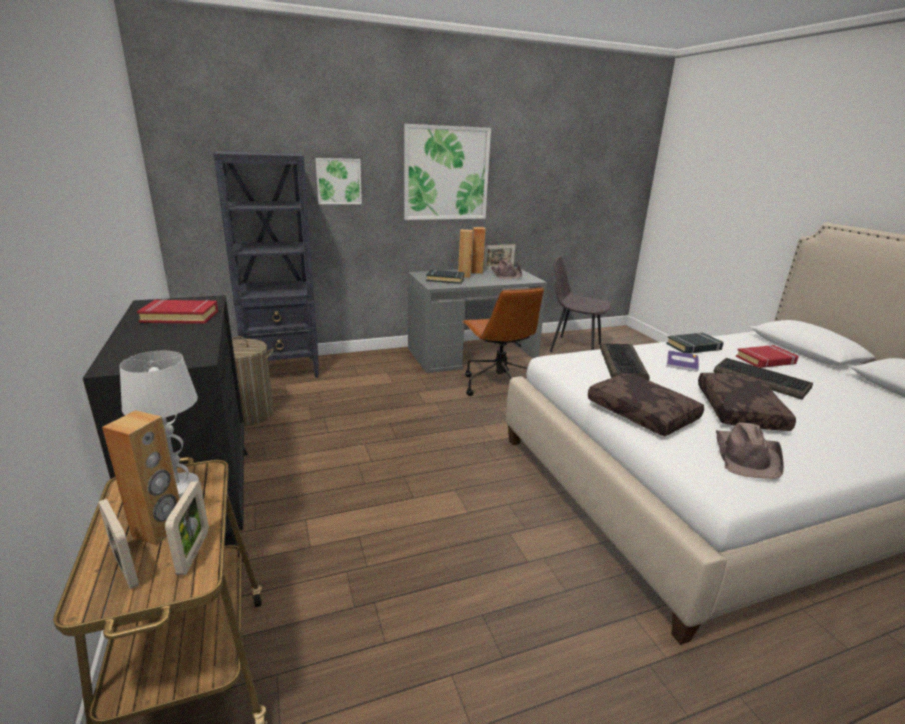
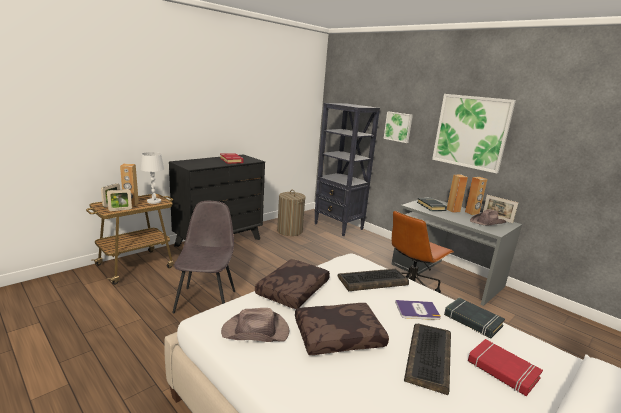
camera: 65 degrees right, 5 degrees down
grey chair [550,255,611,352] -> grey chair moved to [172,201,235,313]

